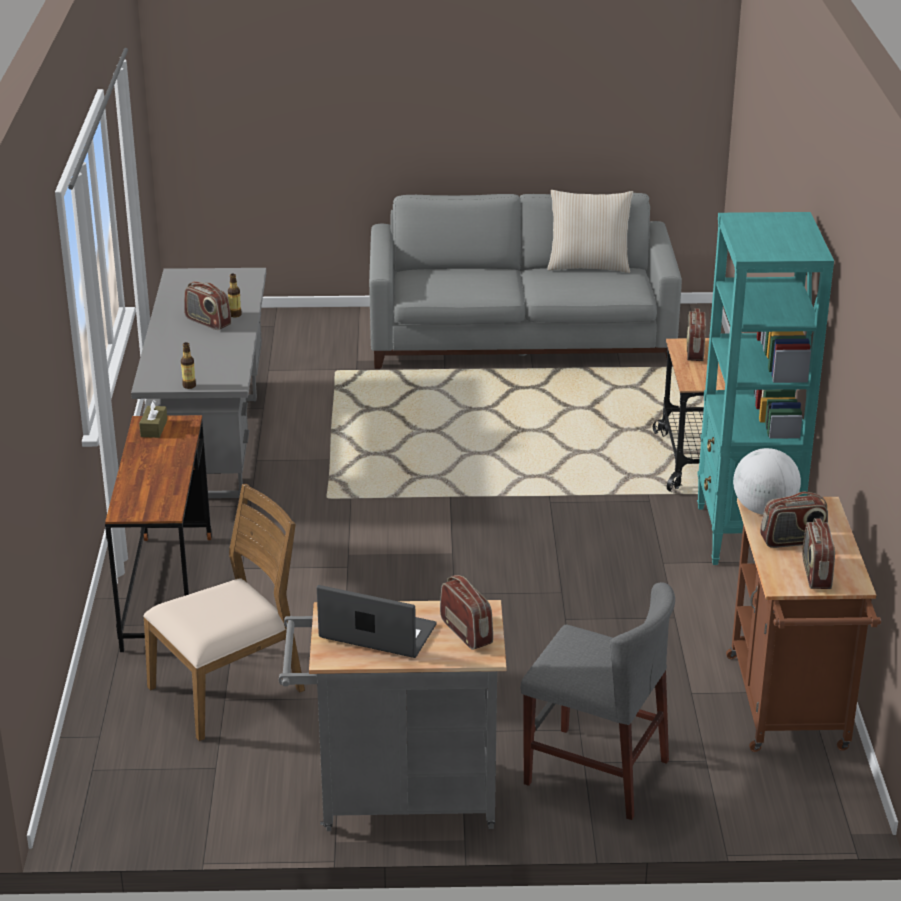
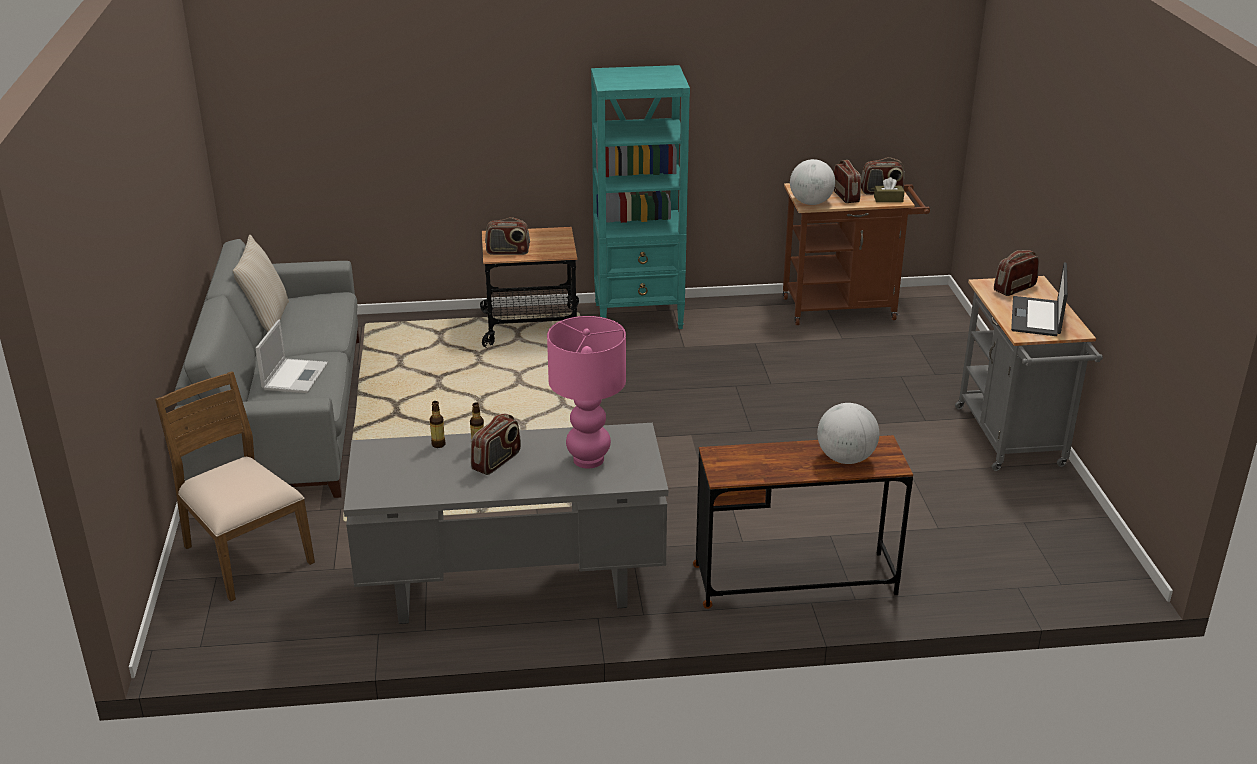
camera: 95 degrees left, 0 degrees up
brown tissue box [139,400,167,438] -> brown tissue box moved to [874,177,904,202]
brown chair [143,483,305,741] -> brown chair moved to [155,371,315,602]
bottle [181,342,196,389] -> bottle moved to [430,401,446,448]
grey chair [521,582,675,820] -> none
none -> laptop [255,320,328,393]
none -> pink table lamp [547,316,626,468]
none -> globe [817,403,879,464]

